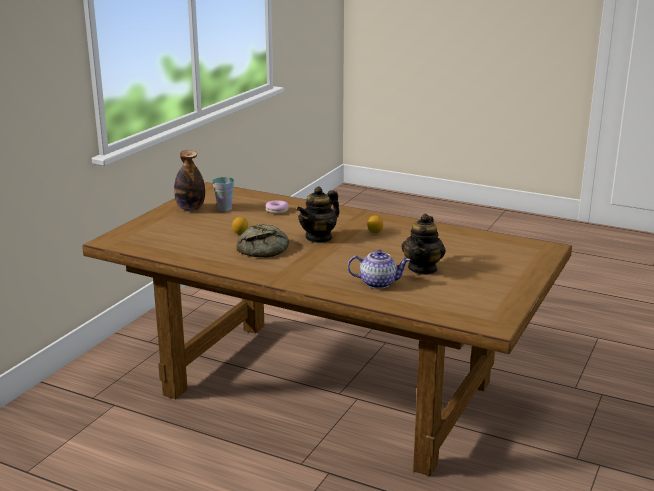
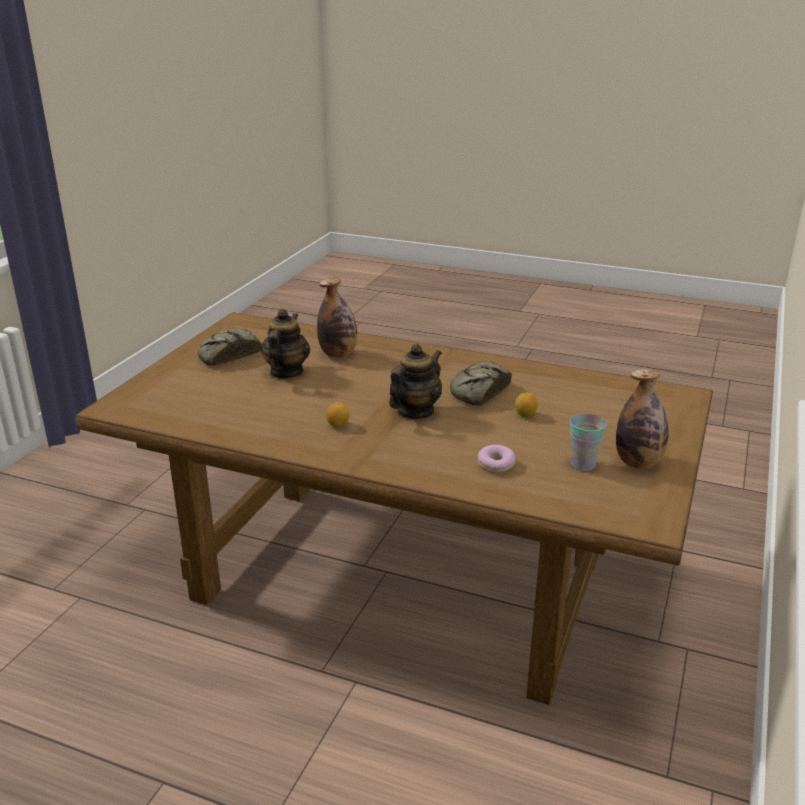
camera: 175 degrees right, 5 degrees up
teapot [348,250,410,289] -> bottle [317,277,357,357]
none -> bread [198,328,261,366]

